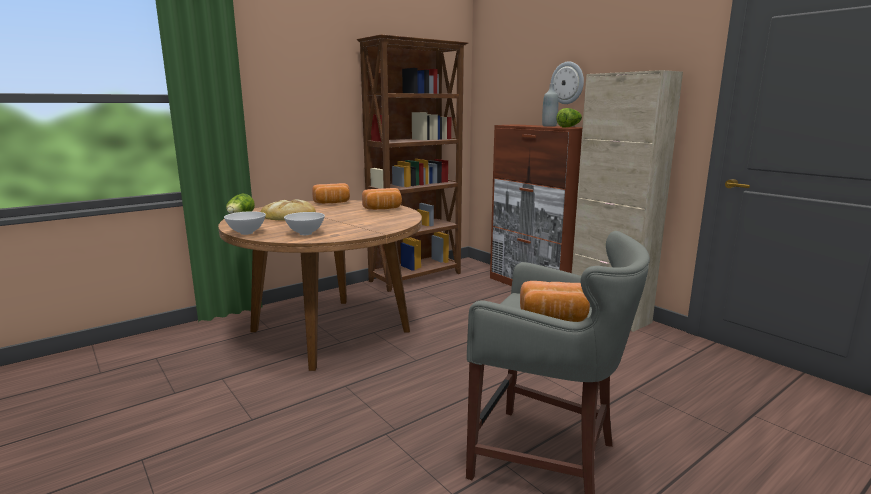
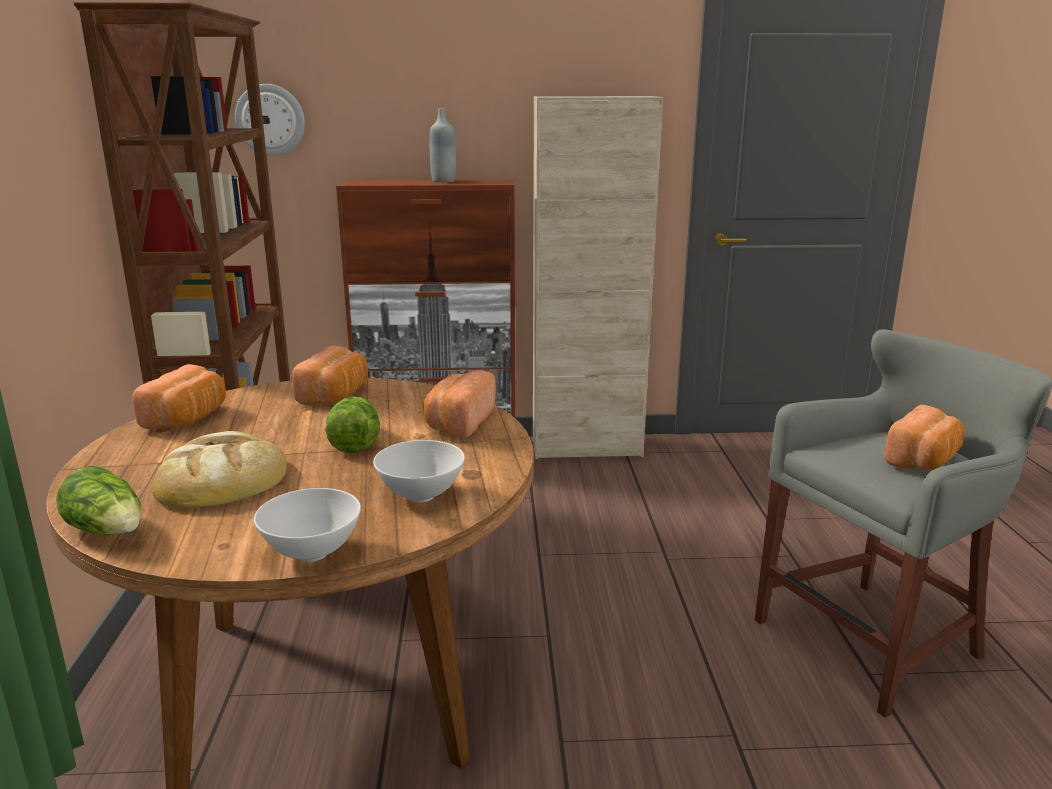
camera: 55 degrees left, 5 degrees up
wall clock [551,61,584,104] -> wall clock moved to [235,84,305,156]
lettuce [556,108,582,127] -> lettuce moved to [325,397,380,453]
none -> bread [423,370,496,438]

